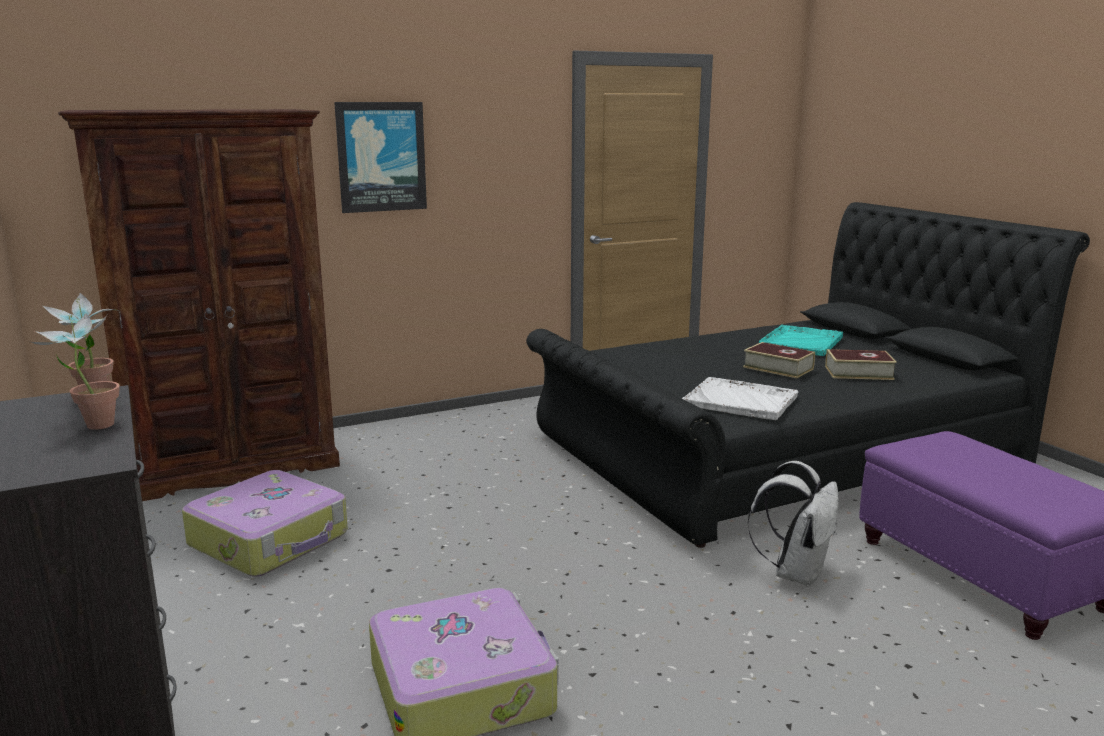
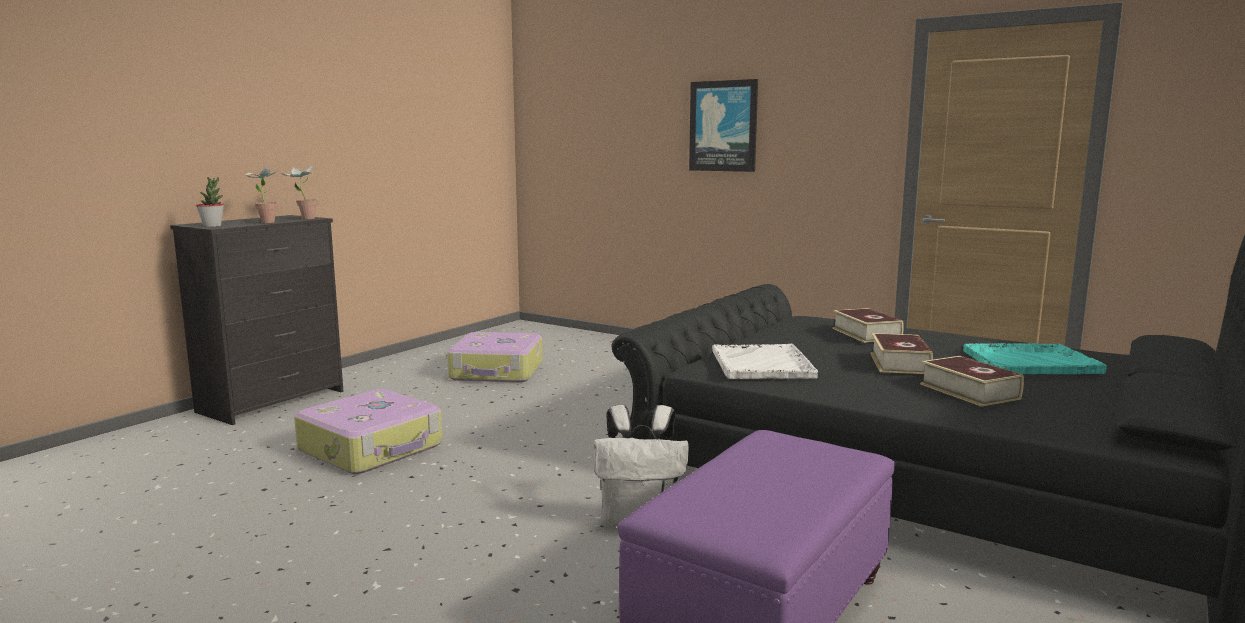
camera: 60 degrees right, 5 degrees down
brown wardrobe [58,109,340,501] -> none
none -> potted plant [196,177,224,227]
none -> book [832,308,904,343]

